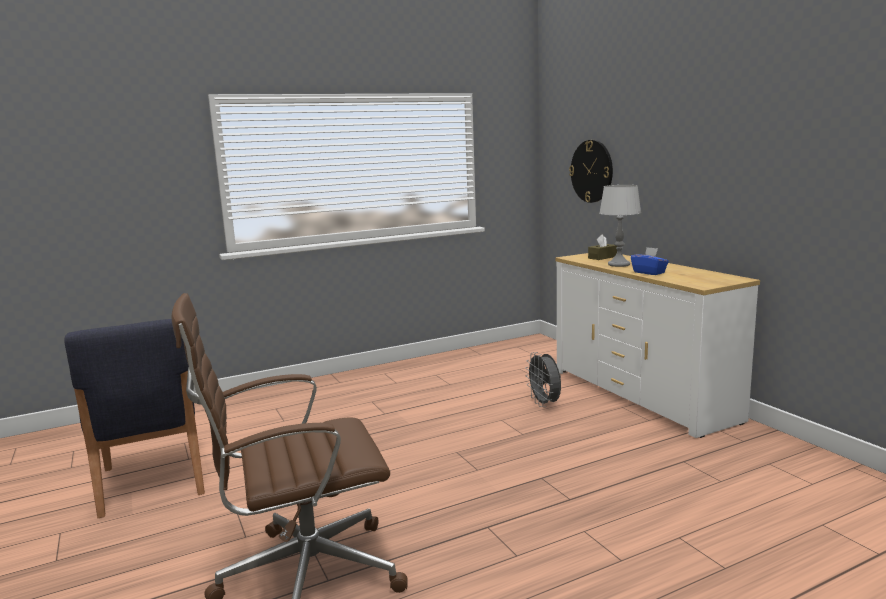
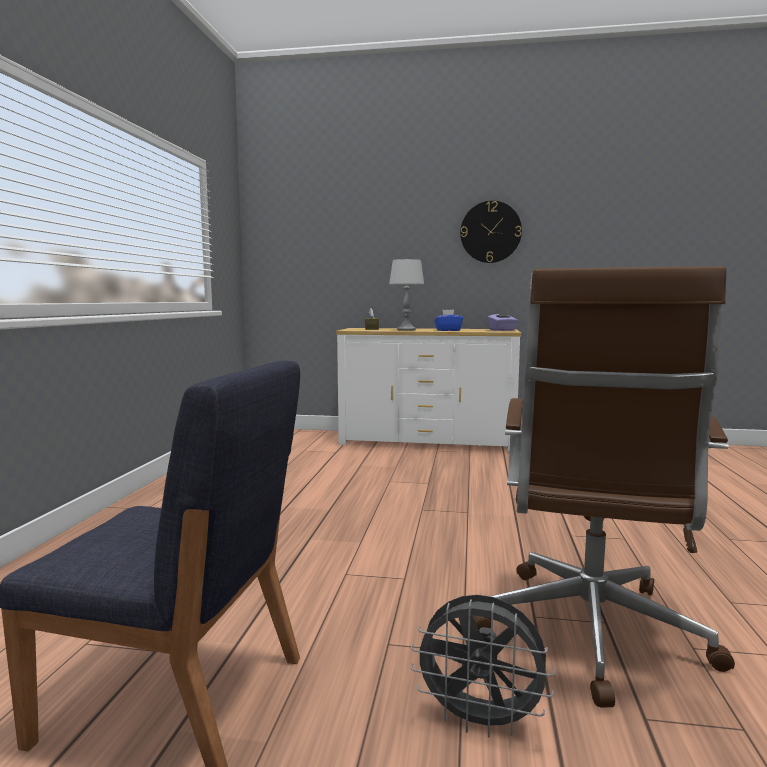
camera: 55 degrees left, 5 degrees down
grey fan [525,352,561,407] -> grey fan moved to [410,595,555,738]
wall clock [569,140,613,203] -> wall clock moved to [460,201,522,263]
none -> purple tissue box [487,310,518,331]

